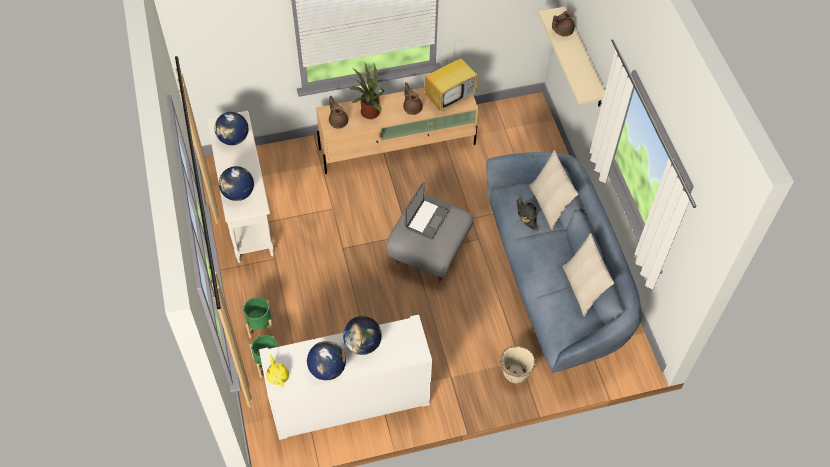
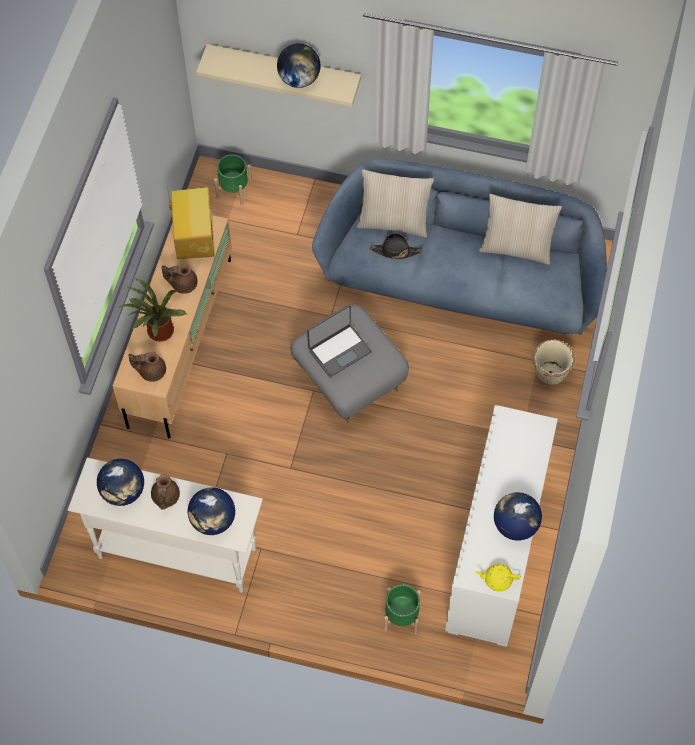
camera: 60 degrees left, 5 degrees up
green planter [243,297,274,338] -> green planter moved to [214,154,252,205]
globe [343,316,382,355] -> globe moved to [277,43,321,88]
laptop [405,182,450,240] -> laptop turned 90 degrees clockwise [307,304,372,377]
brown teapot [552,11,575,36] -> brown teapot moved to [151,475,180,509]

